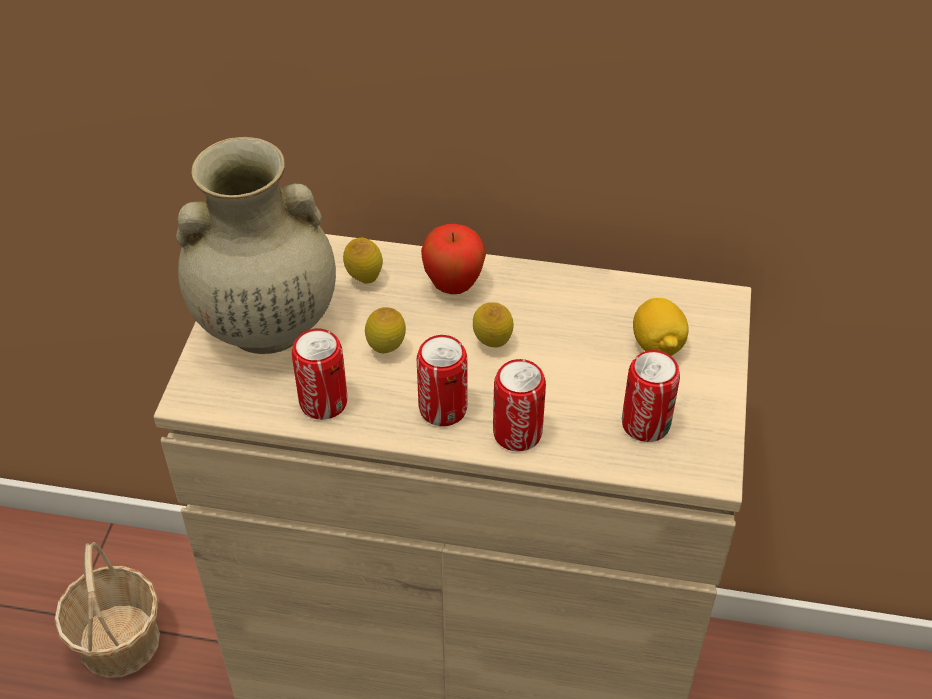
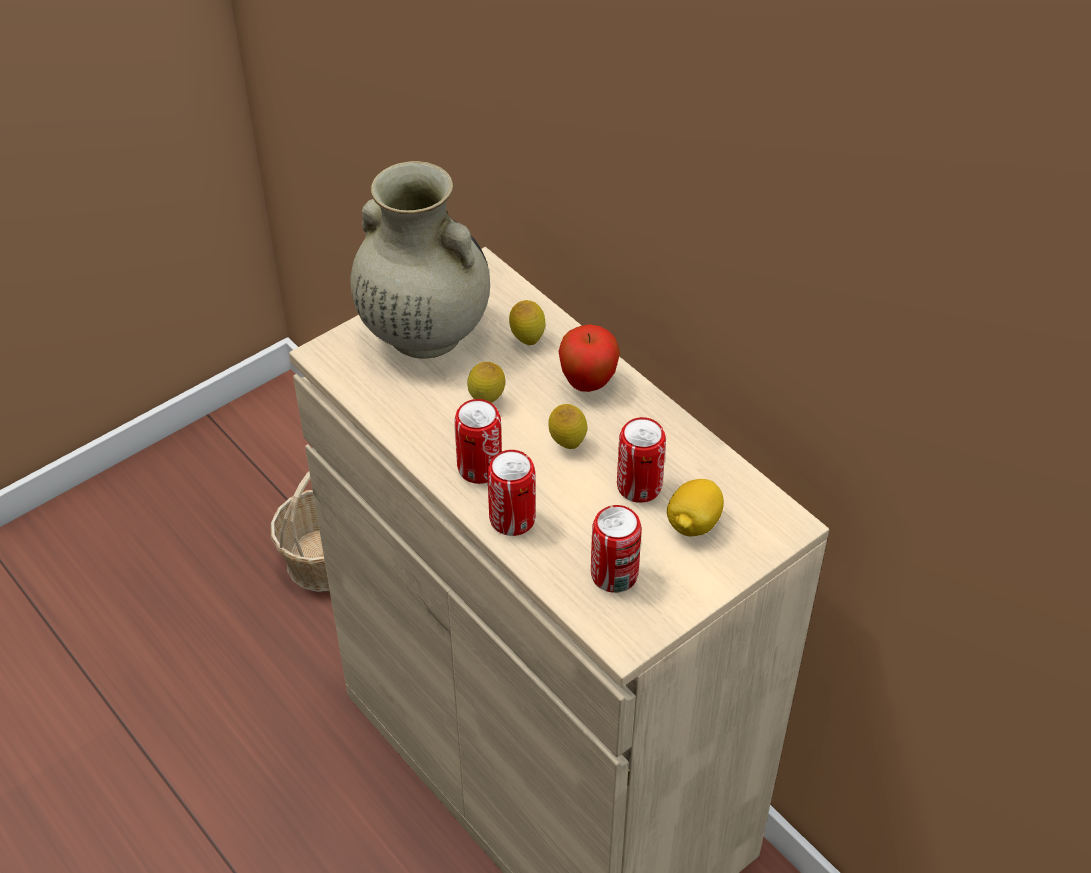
camera: 40 degrees right, 0 degrees up
can [292,329,347,420] -> can moved to [617,417,666,503]

